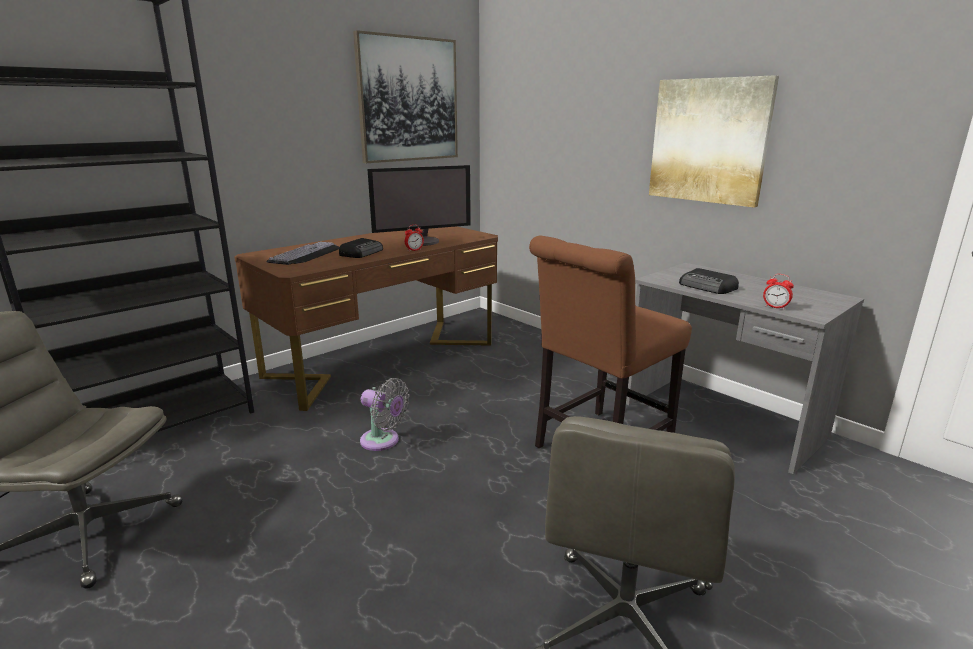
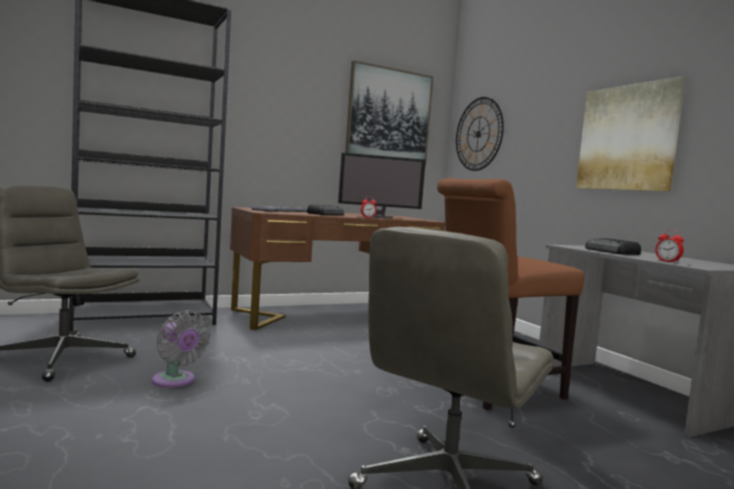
camera: 15 degrees right, 15 degrees down
grey fan [360,378,409,451] -> grey fan moved to [152,310,211,388]
none -> wall clock [456,97,504,171]

